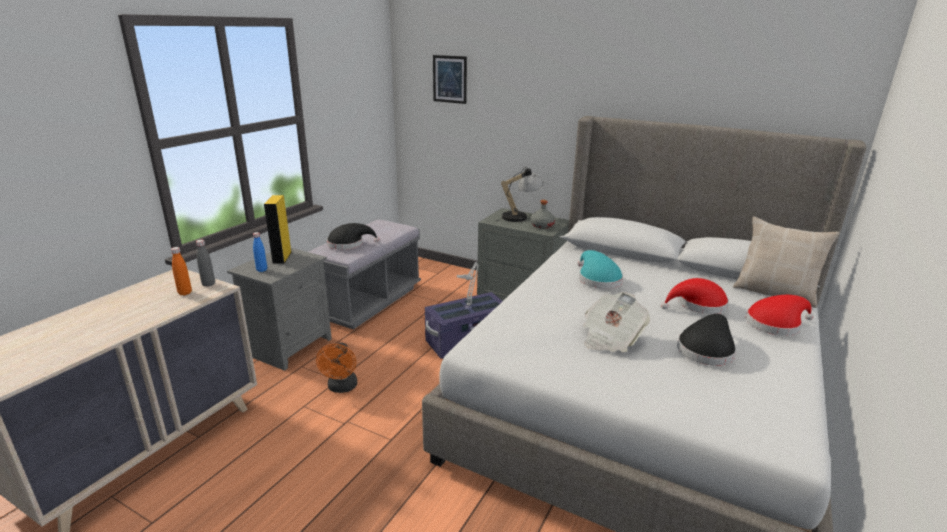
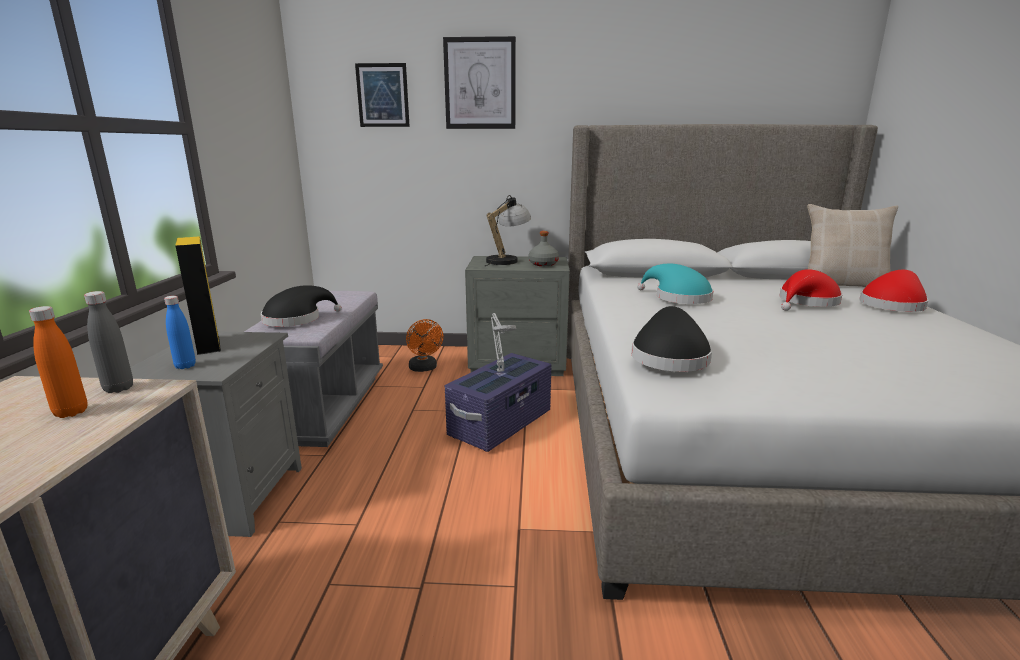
camera: 25 degrees left, 5 degrees down
orange fan [316,343,357,393] -> orange fan moved to [406,319,443,372]
newspaper [583,292,650,352] -> none
black hat [677,314,736,366] -> black hat moved to [631,306,712,372]
none -> picture [443,36,516,129]

